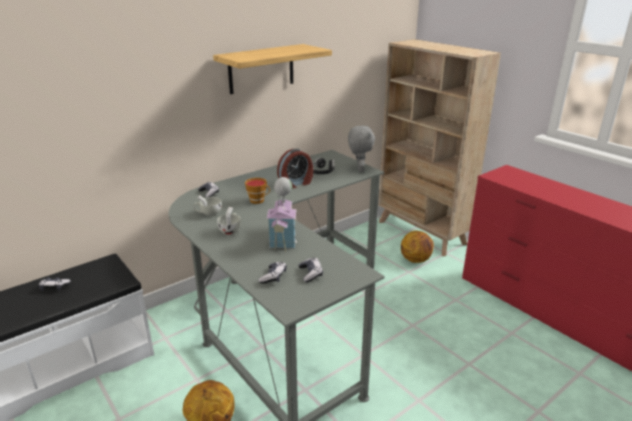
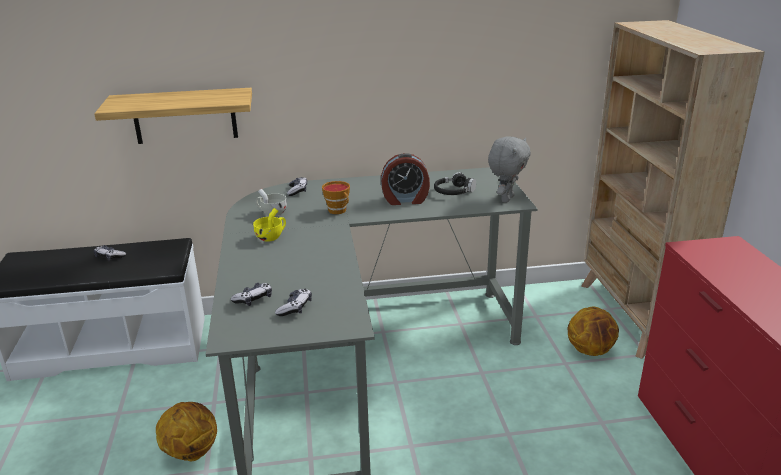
camera: 30 degrees right, 0 degrees up
shelf [213,44,332,94] -> shelf moved to [94,88,252,144]
white cup [217,207,241,235] -> yellow cup [253,208,286,242]
toy house [267,177,297,252] -> none

